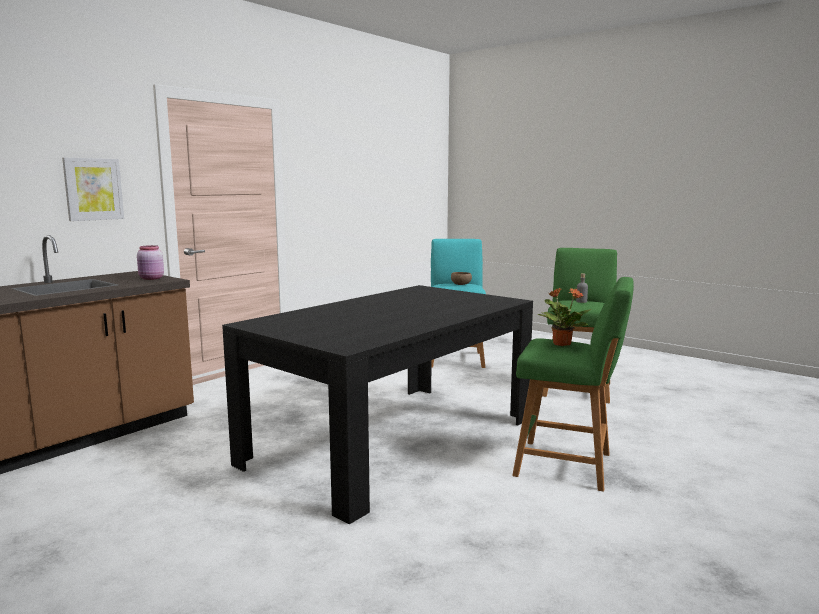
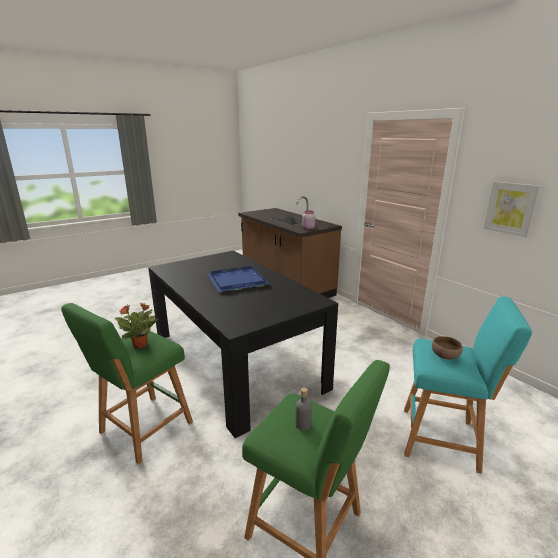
camera: 105 degrees right, 10 degrees up
picture [62,158,124,221] -> picture moved to [484,181,541,237]
none -> blue tray [207,266,269,292]

